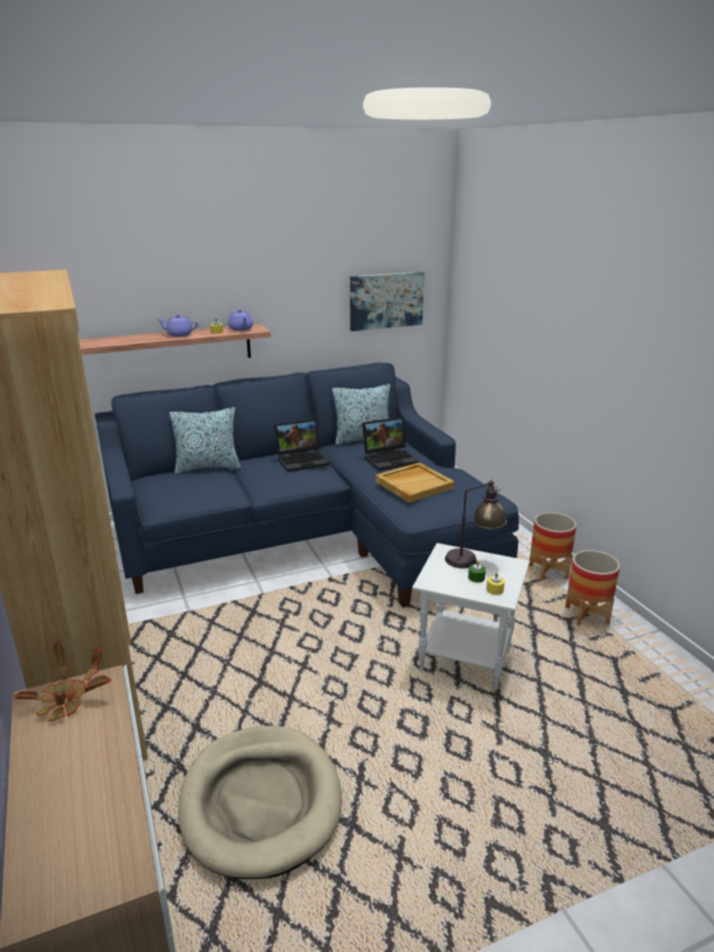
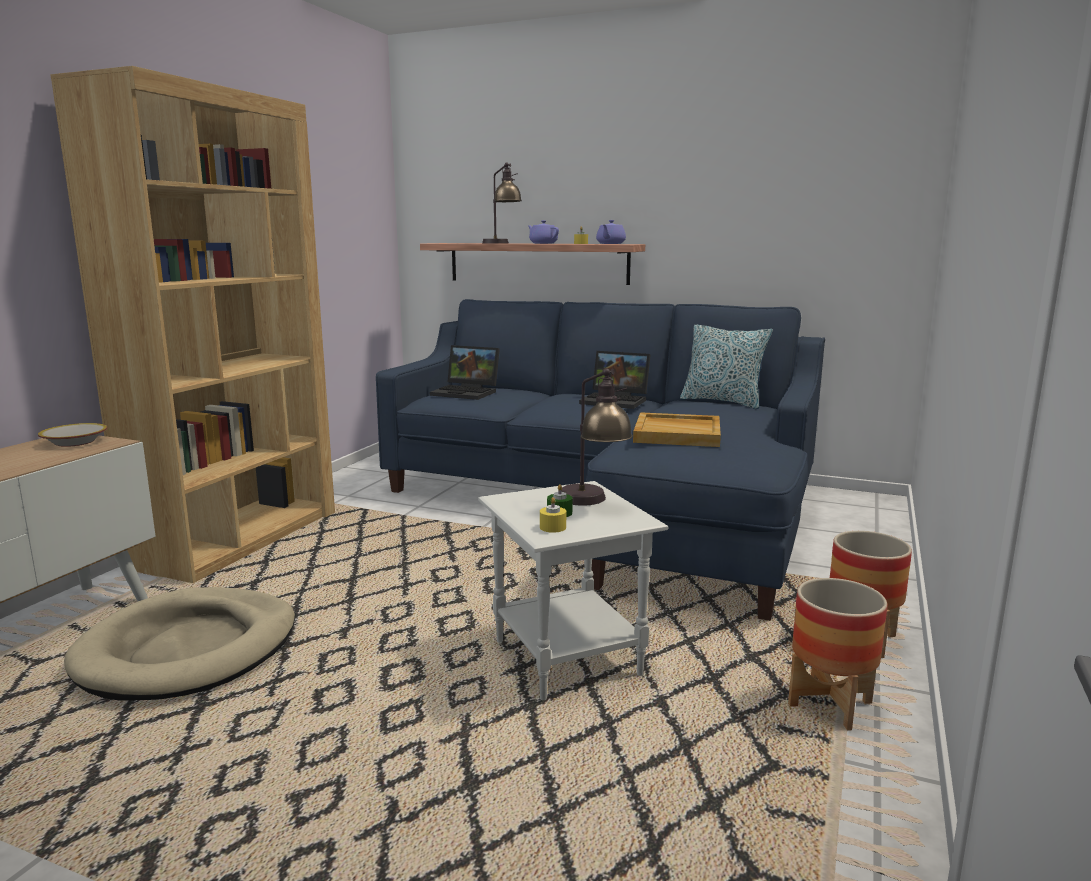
camera: 45 degrees right, 10 degrees down
potted plant [14,641,111,721] -> bowl [38,423,107,447]
pillow [169,407,241,474] -> none
picture [350,272,424,331] -> none
laptop [362,417,419,471] -> laptop moved to [430,345,500,400]
none -> table lamp [482,163,522,244]

